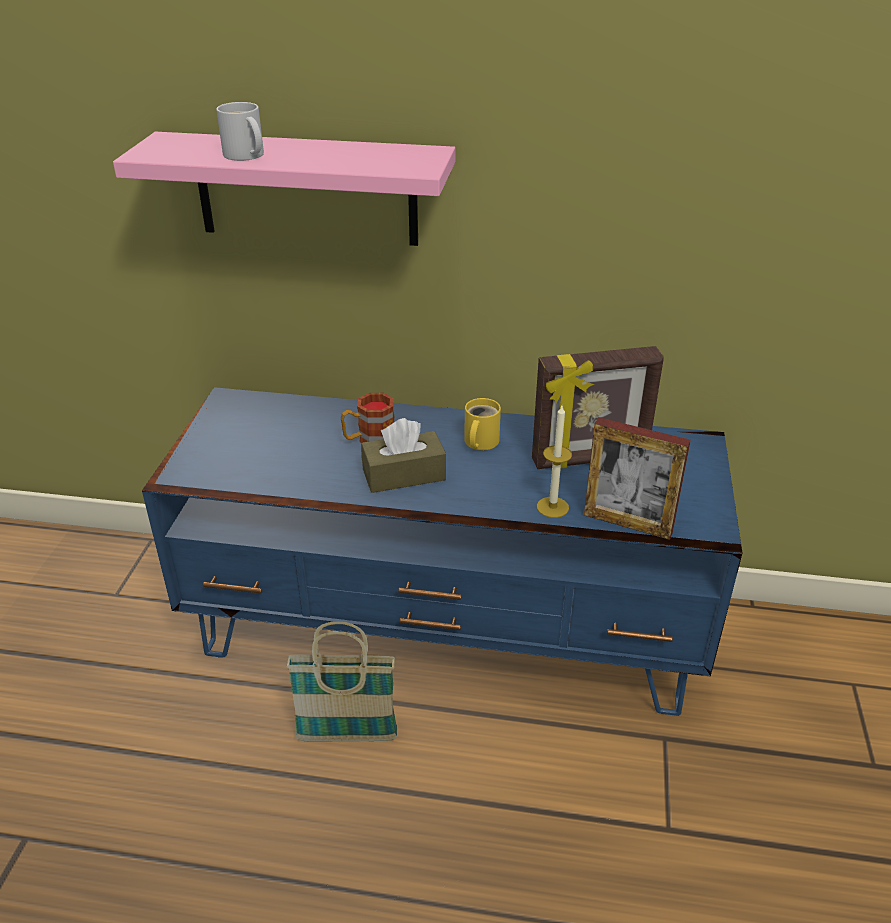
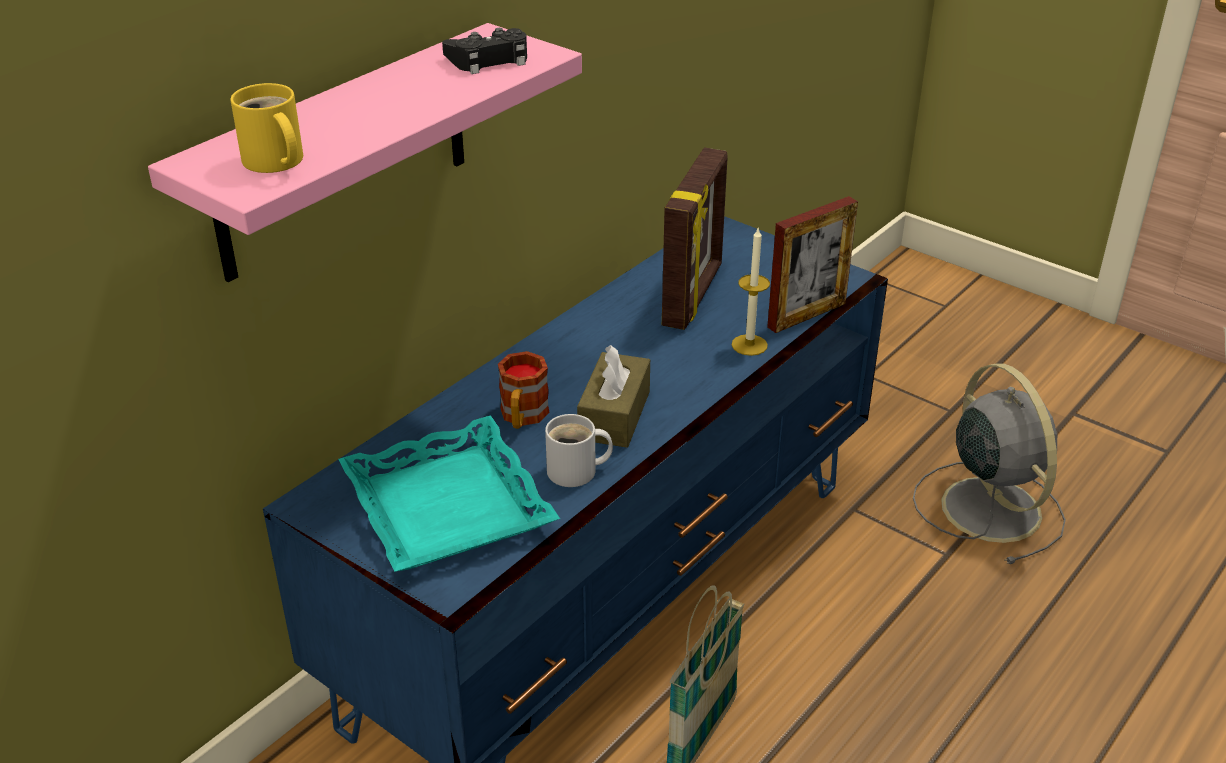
camera: 60 degrees left, 0 degrees up
white mug [216,102,264,161] -> white mug moved to [545,414,613,487]
yellow mug [464,398,501,450] -> yellow mug moved to [230,83,303,173]
none -> turquoise tray [339,415,560,572]
none -> black game controller [442,28,527,74]
none -> grey fan [913,363,1066,564]

